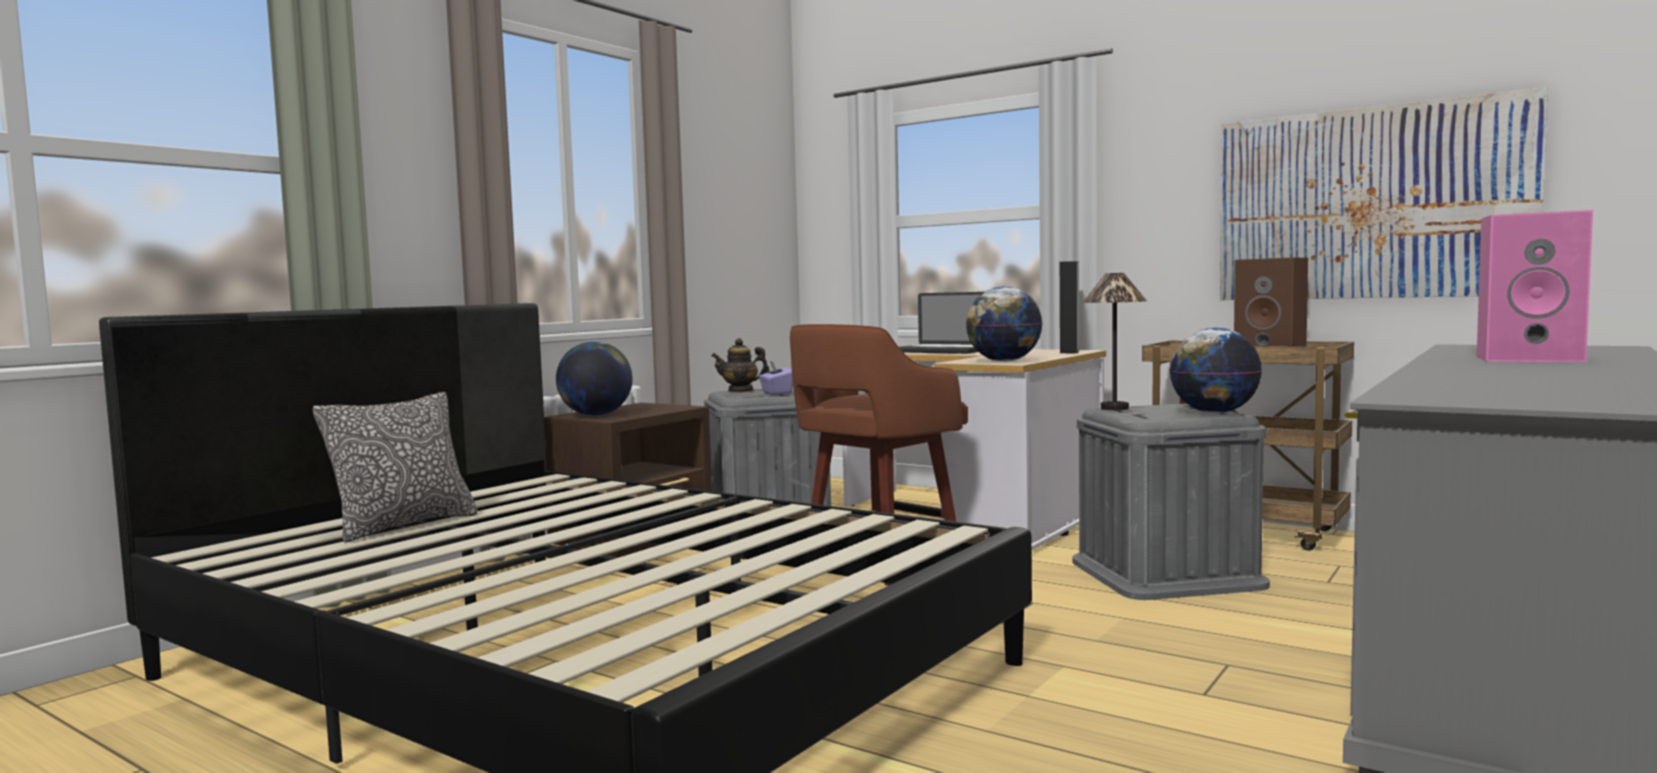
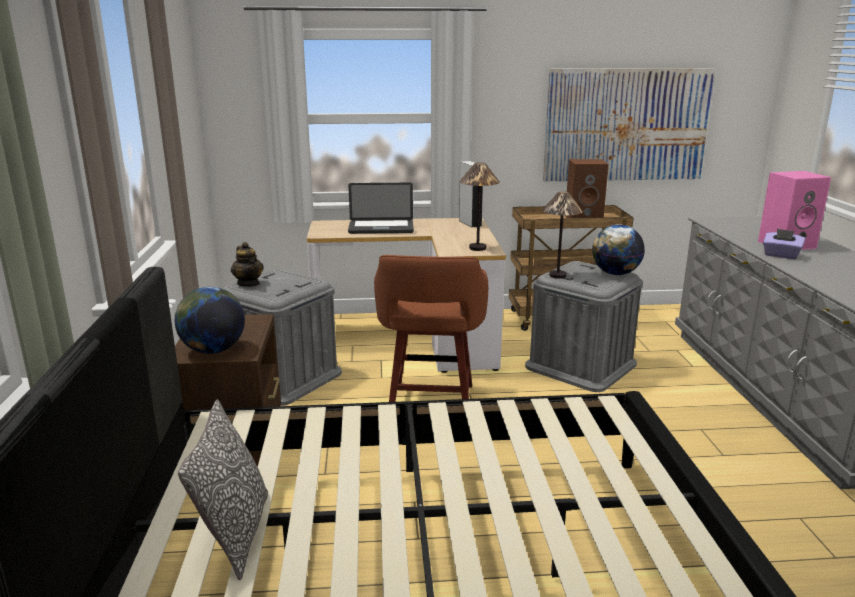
camera: 40 degrees left, 15 degrees up
teapot [711,338,770,392] -> teapot turned 75 degrees counterclockwise [231,242,263,287]
purple tissue box [759,361,793,395] -> purple tissue box moved to [763,229,805,259]
globe [966,286,1042,362] -> table lamp [460,162,500,251]

